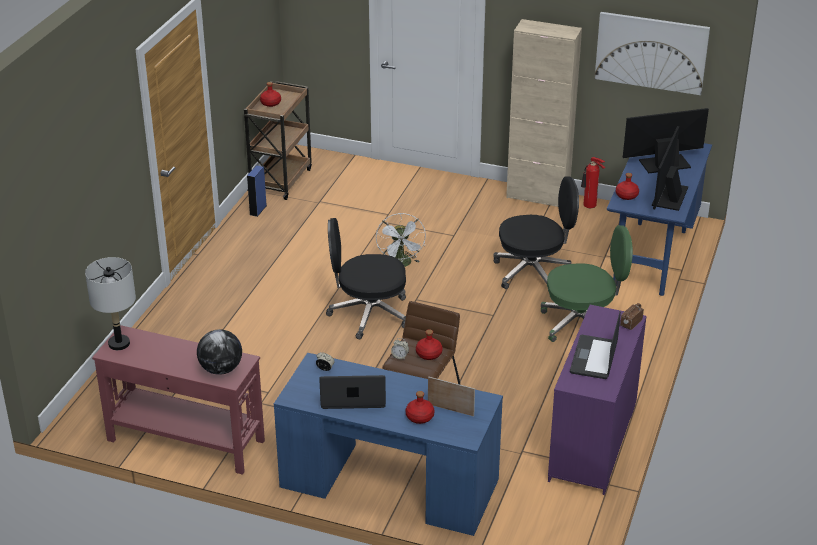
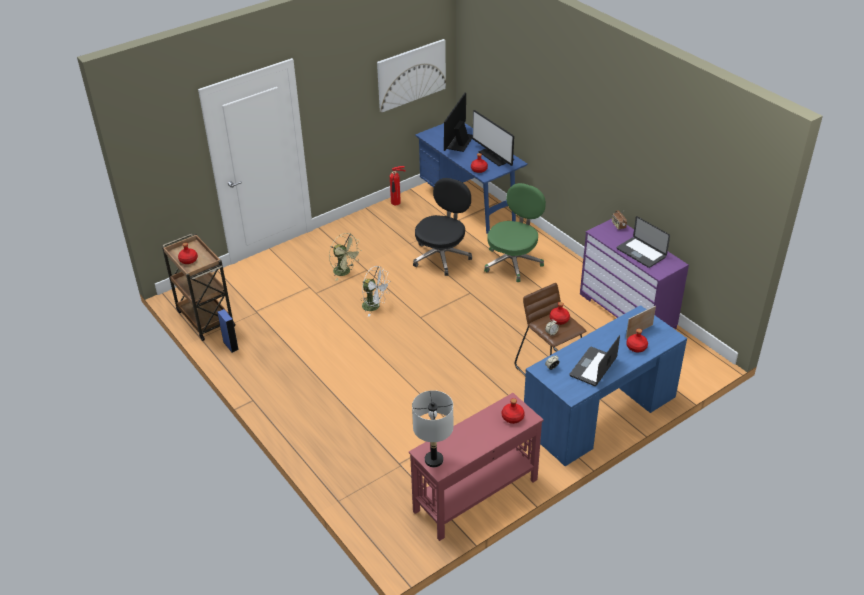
camera: 55 degrees left, 5 degrees up
globe [197,329,242,375] -> red bottle [502,398,525,424]
black office chair [326,218,406,339] -> none
beige cabinet [506,19,582,207] -> none
none -> green fan [329,233,362,281]

